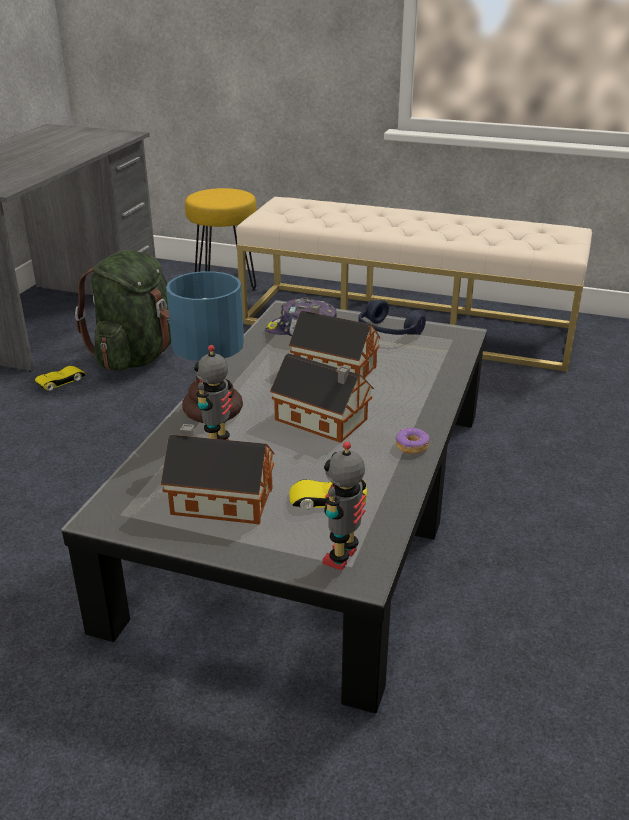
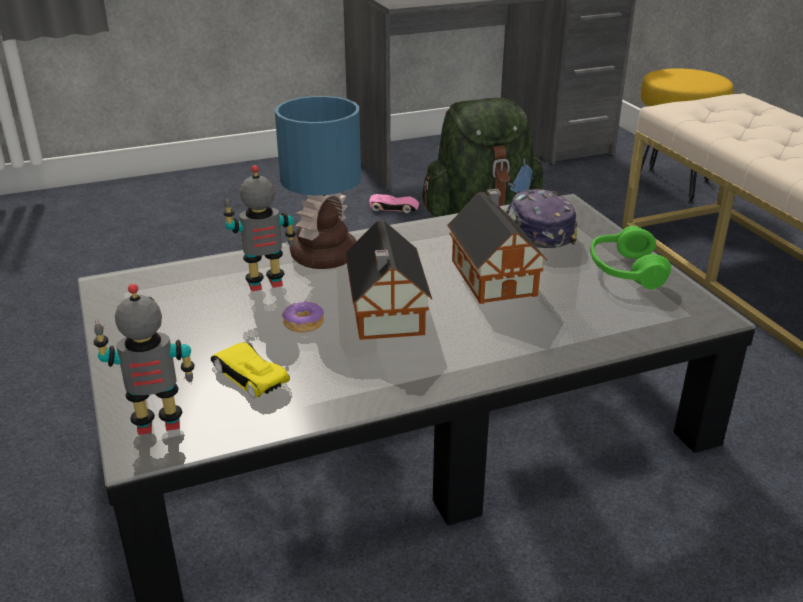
camera: 50 degrees right, 0 degrees up
yellow toy car [35,366,86,391] -> pink toy car [369,194,419,213]
toy house [161,424,275,524] -> none
blue headphones [358,300,426,335] -> green headphones [590,226,671,290]
donut [396,427,430,454] -> donut moved to [282,300,324,333]

